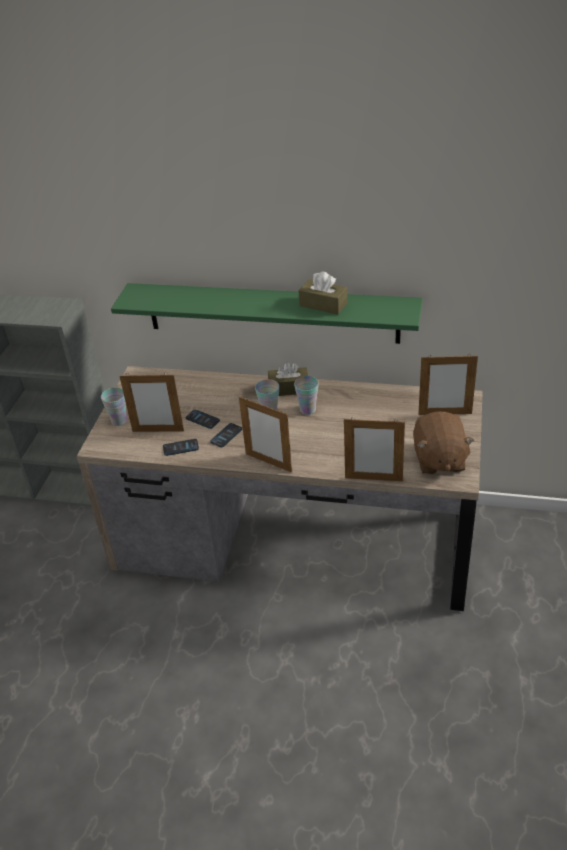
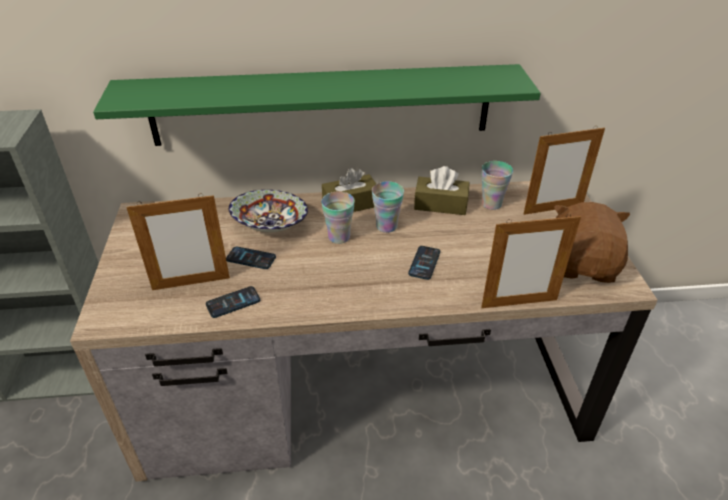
camera: 20 degrees left, 0 degrees up
cup [101,388,127,426] -> cup moved to [481,161,513,210]
phone [210,423,242,448] -> phone moved to [408,246,440,280]
picture frame [239,396,292,473] -> none
brown tissue box [299,271,348,315] -> brown tissue box moved to [414,166,470,215]
brown plush toy [413,411,474,475] -> brown plush toy turned 150 degrees counterclockwise [554,202,630,283]
none -> bowl [229,190,308,232]

